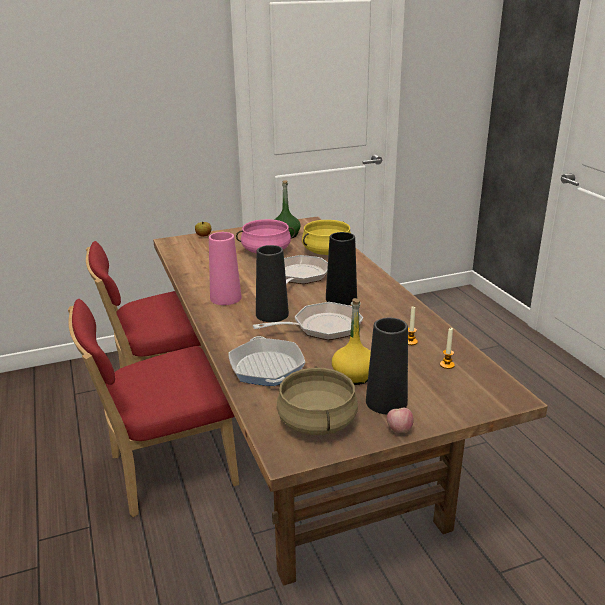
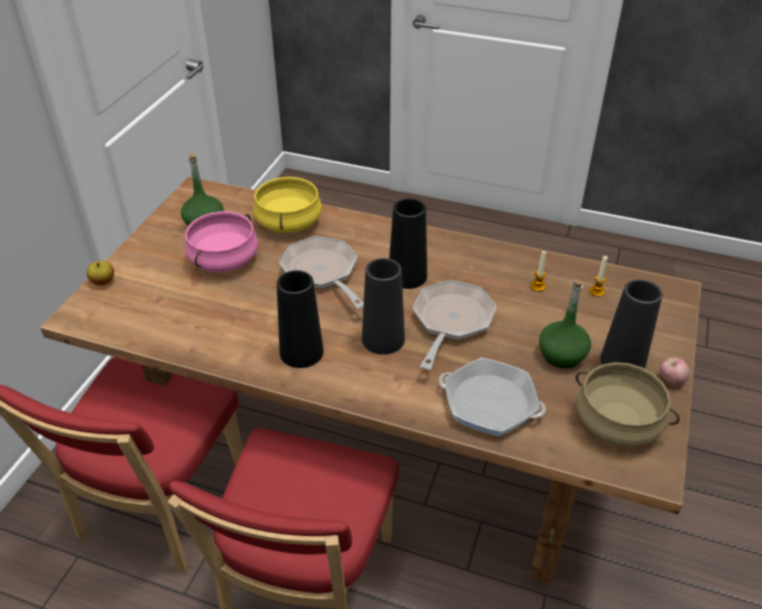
camera: 50 degrees left, 15 degrees up
pink vase [209,232,242,305] -> black vase [277,270,324,368]
yellow bottle [332,298,371,385] -> green bottle [539,279,591,368]

